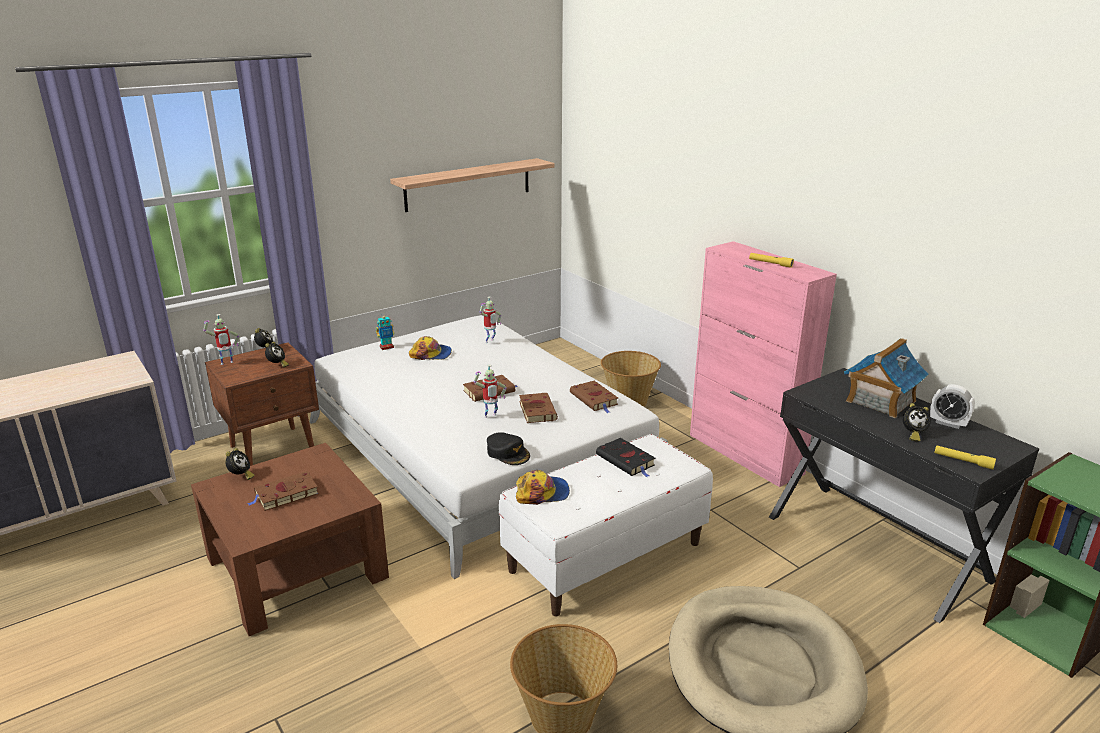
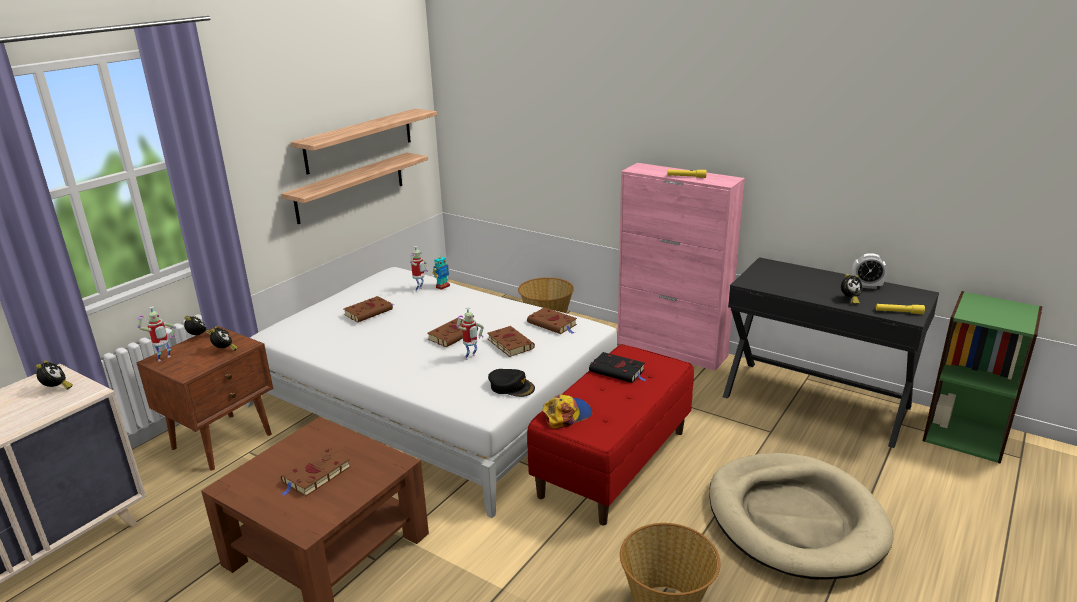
camera: 20 degrees left, 0 degrees up
alarm clock [225,448,255,480] -> alarm clock moved to [36,360,73,390]
toy robot [376,314,395,350] -> toy robot moved to [433,255,450,290]
cap [409,336,452,360] -> brown book [344,296,394,322]
white bench [499,434,713,616] -> red bench [527,344,694,525]
toy house [844,338,929,418] -> none
none -> shelf [281,152,428,224]

